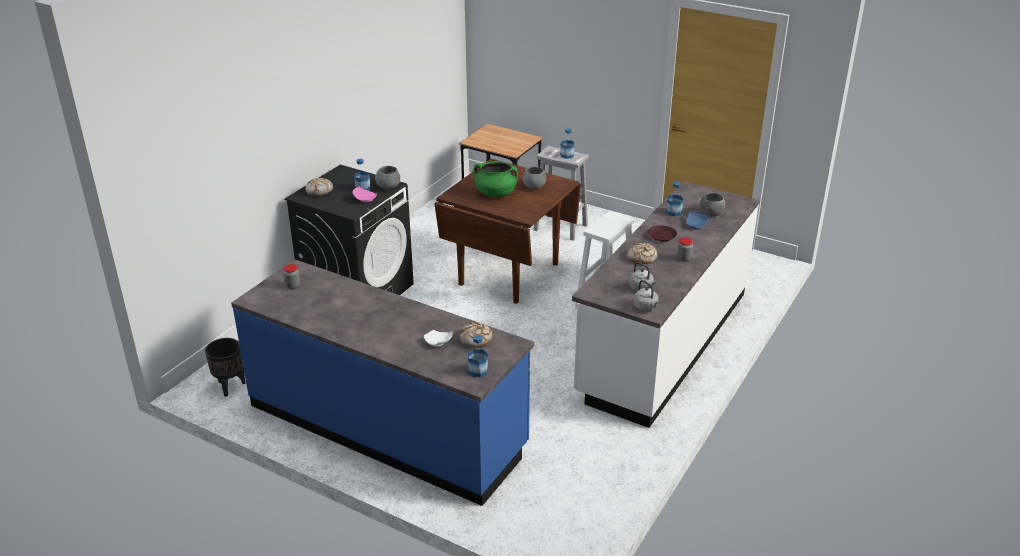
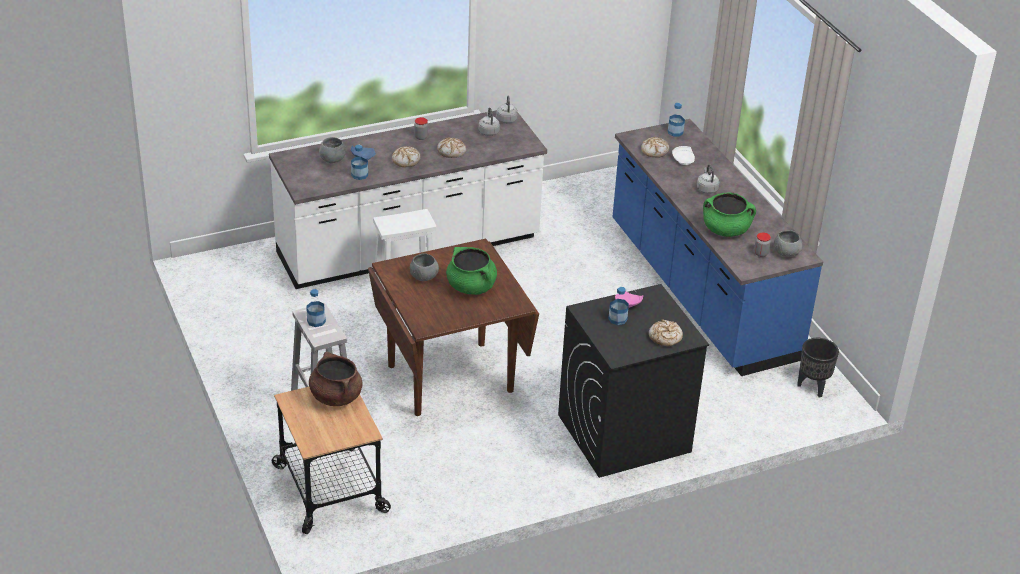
camera: 145 degrees left, 5 degrees up
grey bowl [375,166,400,189] -> grey bowl moved to [774,230,803,257]
brown plate [648,225,677,241] -> bread [392,146,420,167]
none -> brown cooking pot [309,352,363,406]
none -> grey kettle [697,164,719,194]
none -> green cooking pot [703,192,756,237]

